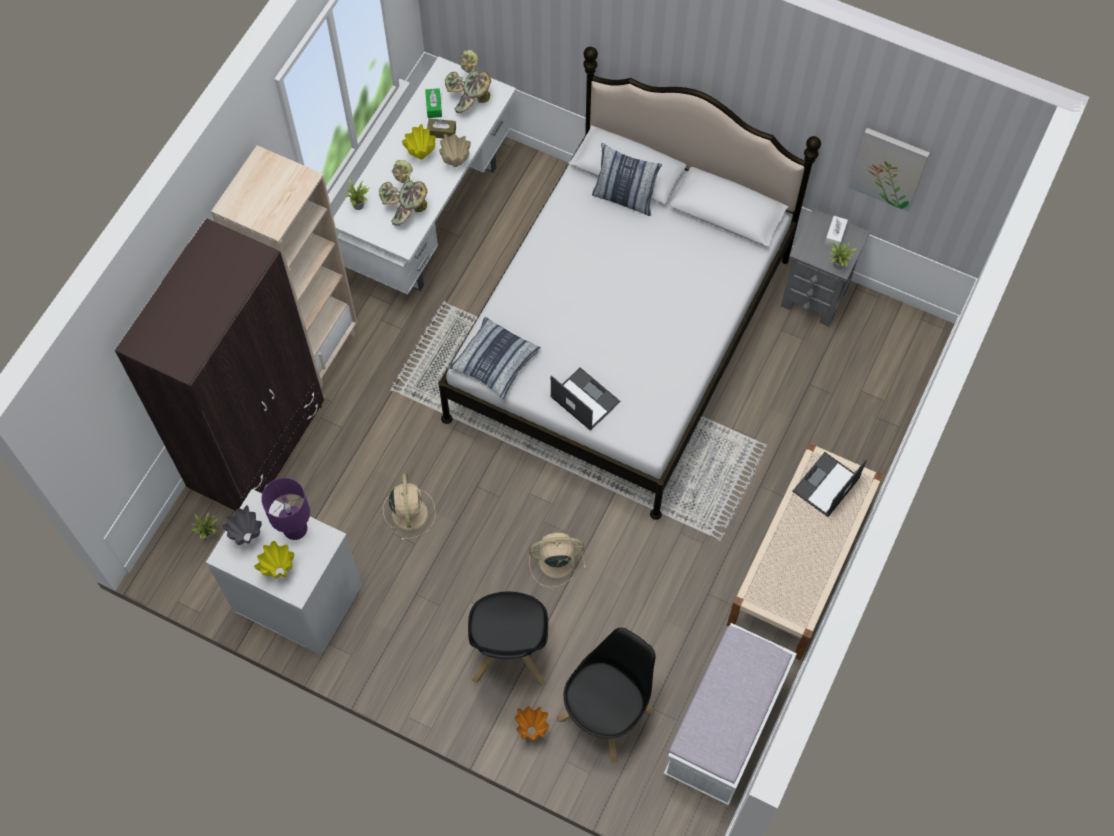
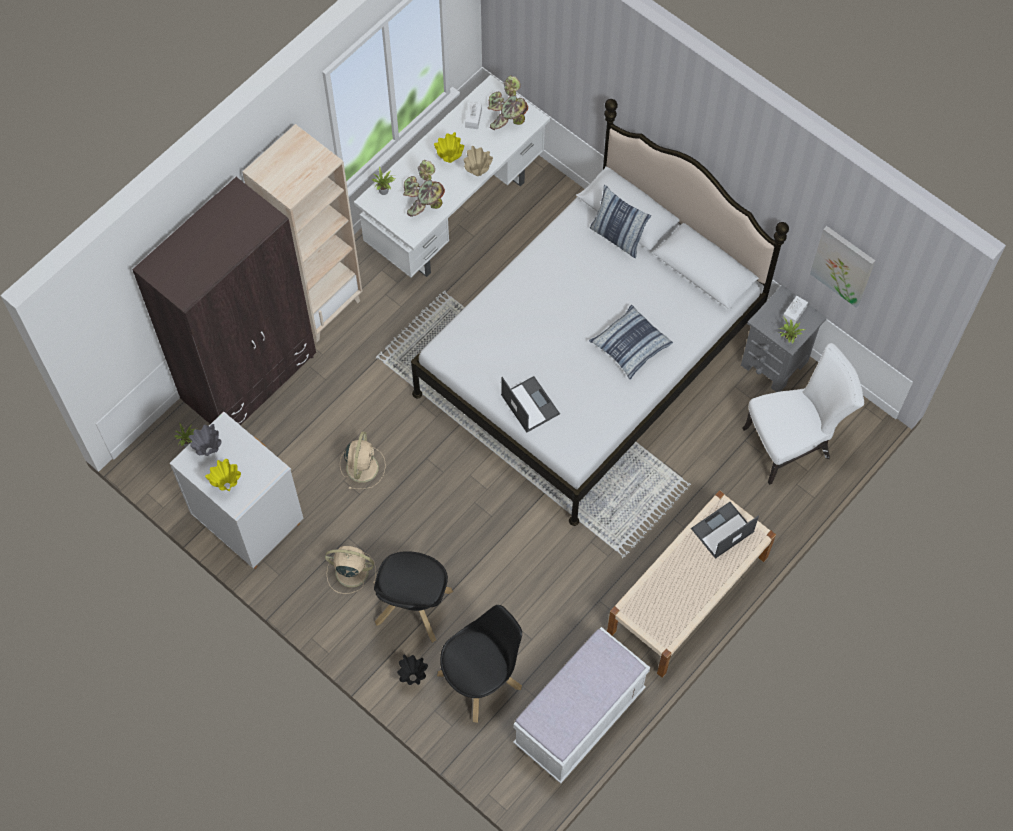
camera: 15 degrees right, 0 degrees up
purple table lamp [261,478,310,540] -> none
green tissue box [425,88,442,118] -> white tissue box [465,102,482,129]
brown tissue box [427,119,456,139] -> none
pillow [448,317,540,400] -> pillow moved to [589,305,673,379]
orange vase [515,706,549,741] -> black vase [397,655,428,685]
beige fan [529,533,586,588] -> beige fan moved to [325,546,376,594]
none -> white chair [743,343,864,485]

